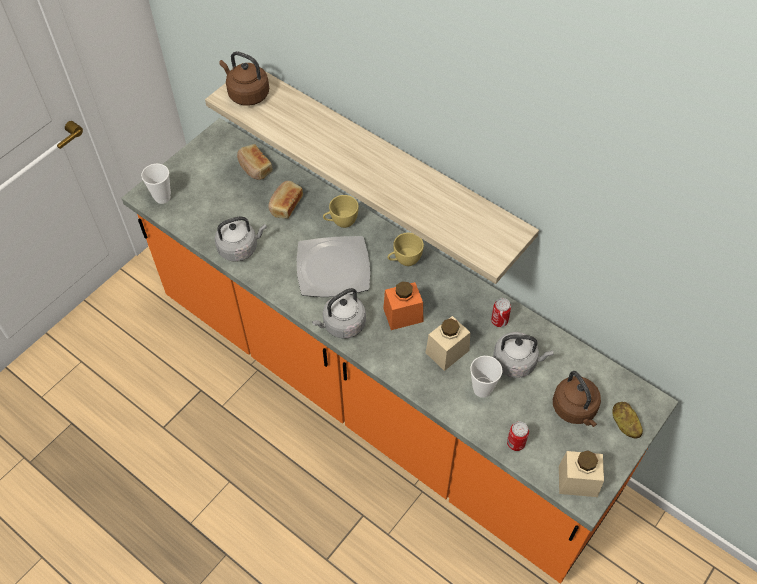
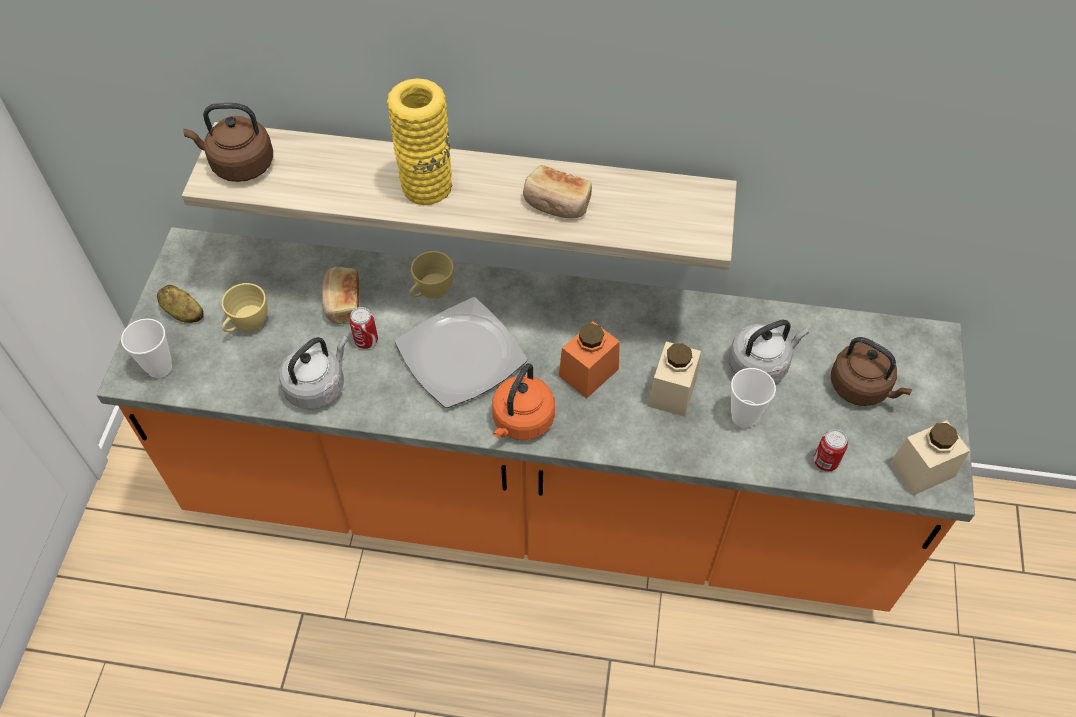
camera: 30 degrees left, 0 degrees up
bread [237,144,273,180] -> bread moved to [523,165,592,218]
grey kettle [312,288,366,339] -> orange kettle [492,363,555,440]
yellow cup [388,233,424,266] -> yellow cup moved to [222,283,268,332]
can [491,298,511,327] -> can moved to [349,307,378,349]
potato [612,402,643,439] -> potato moved to [157,285,204,323]
none -> yellow vase [387,78,452,205]

